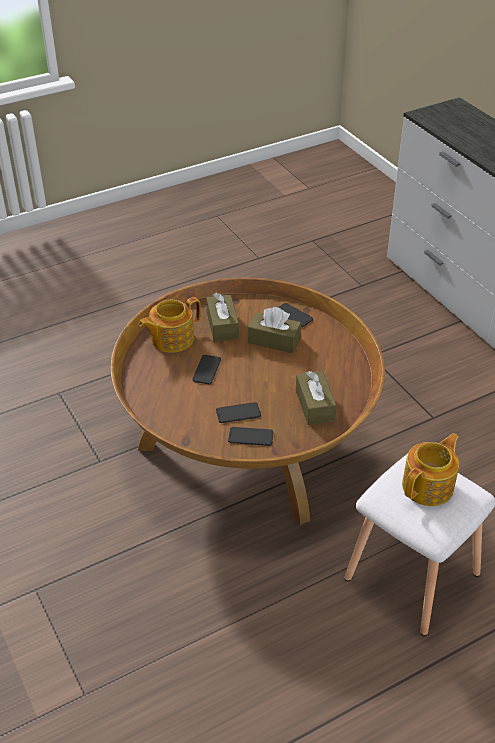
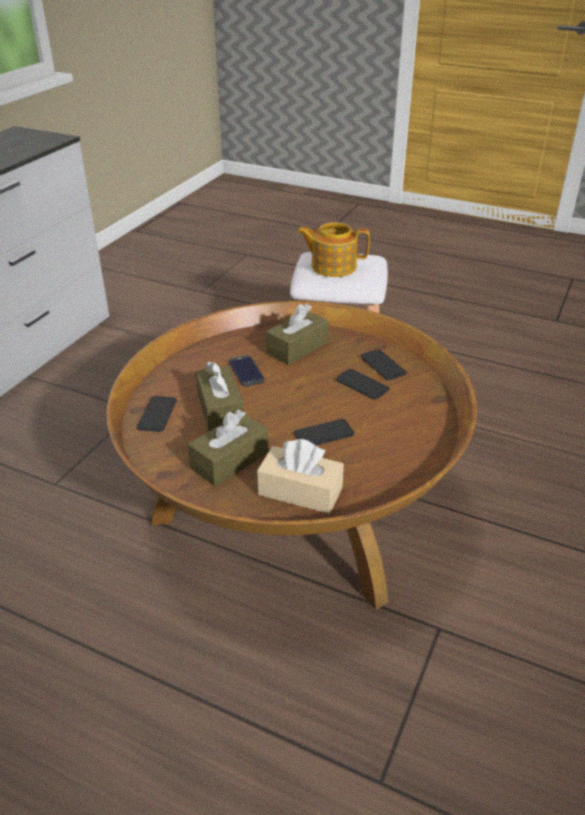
camera: 125 degrees left, 5 degrees down
teapot [139,297,201,353] -> beige tissue box [257,439,344,514]
none -> phone [229,355,265,387]

